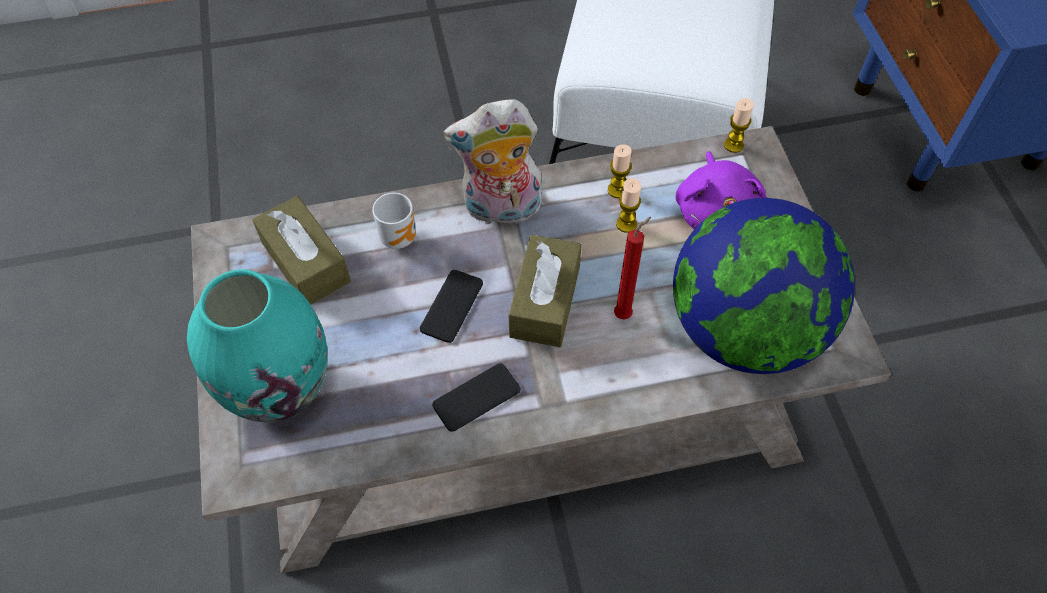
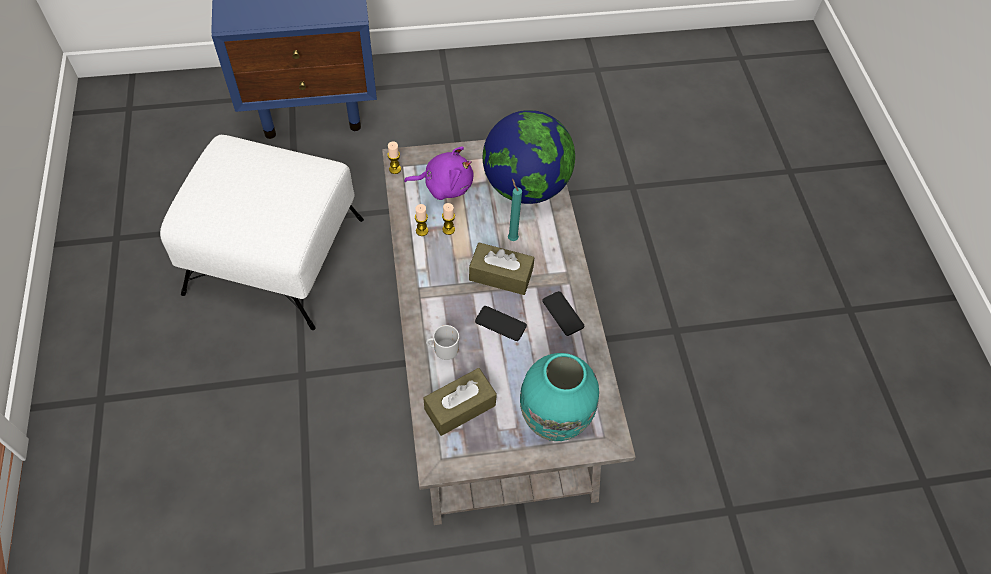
camera: 90 degrees left, 0 degrees up
plush toy [443,99,542,229] -> none
red candle [614,217,651,320] -> turquoise candle [508,179,522,241]

